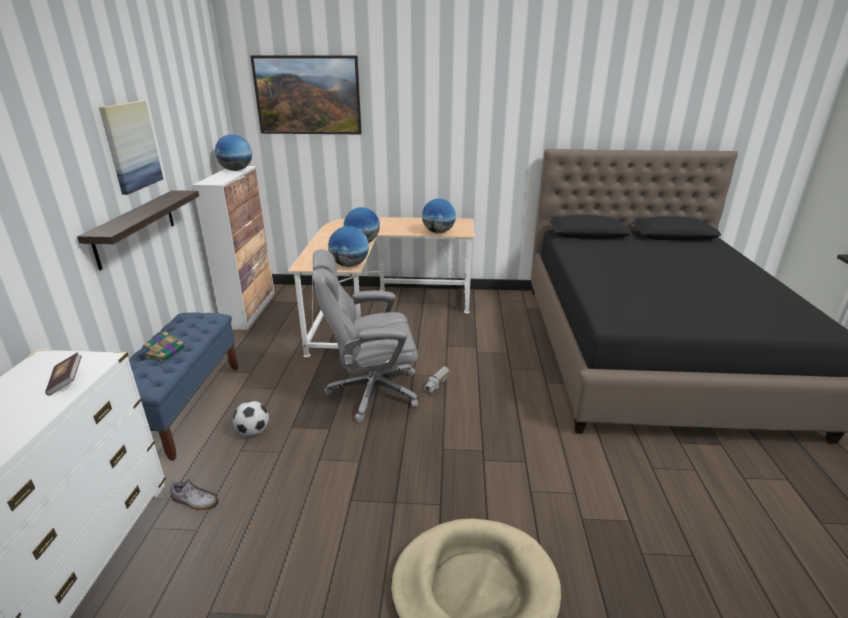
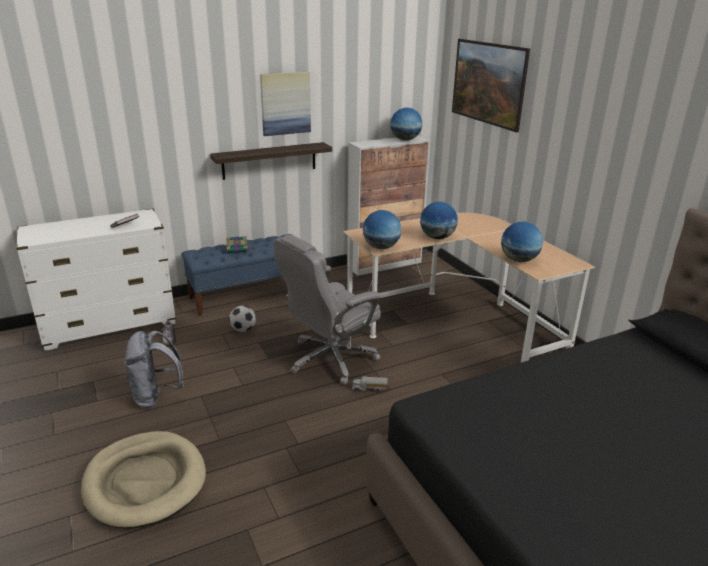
camera: 60 degrees right, 0 degrees up
grey office chair [313,249,418,422] -> grey office chair turned 90 degrees counterclockwise [273,234,381,385]
none -> grey backpack [124,331,184,408]

